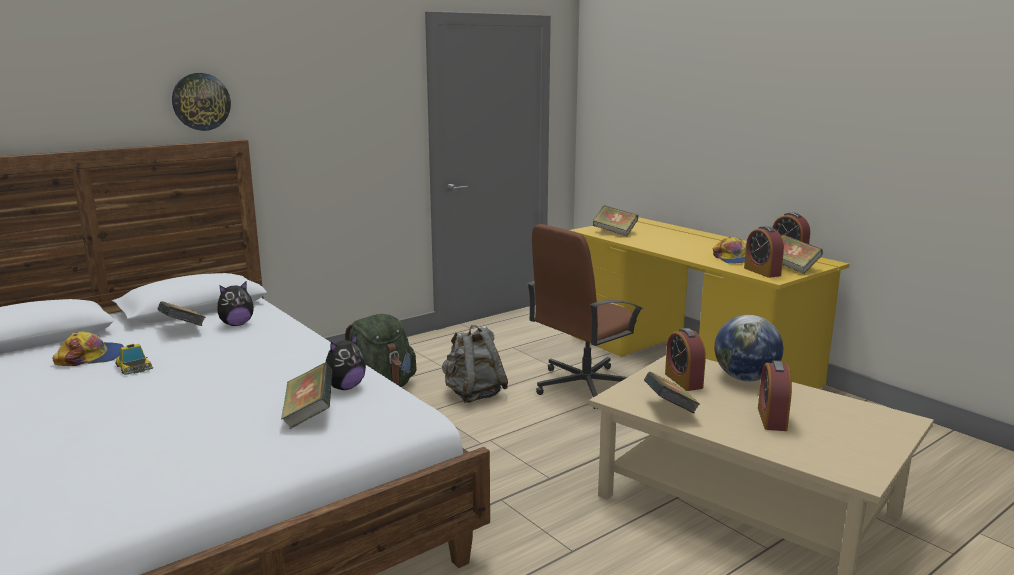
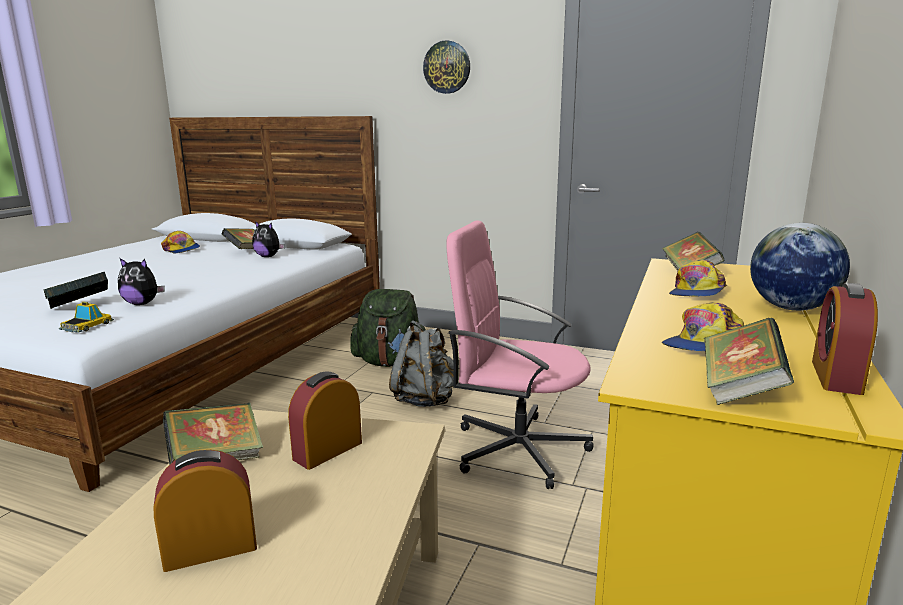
camera: 60 degrees right, 0 degrees up
toy car [115,344,153,375] -> toy car moved to [59,302,114,332]
wall clock [172,73,231,131] -> wall clock moved to [423,40,470,94]
brown office chair [527,224,643,409] -> pink office chair [446,220,594,489]
globe [715,315,783,381] -> globe moved to [750,223,850,311]
alarm clock [744,226,784,278] -> none
none -> cap [669,260,727,297]

